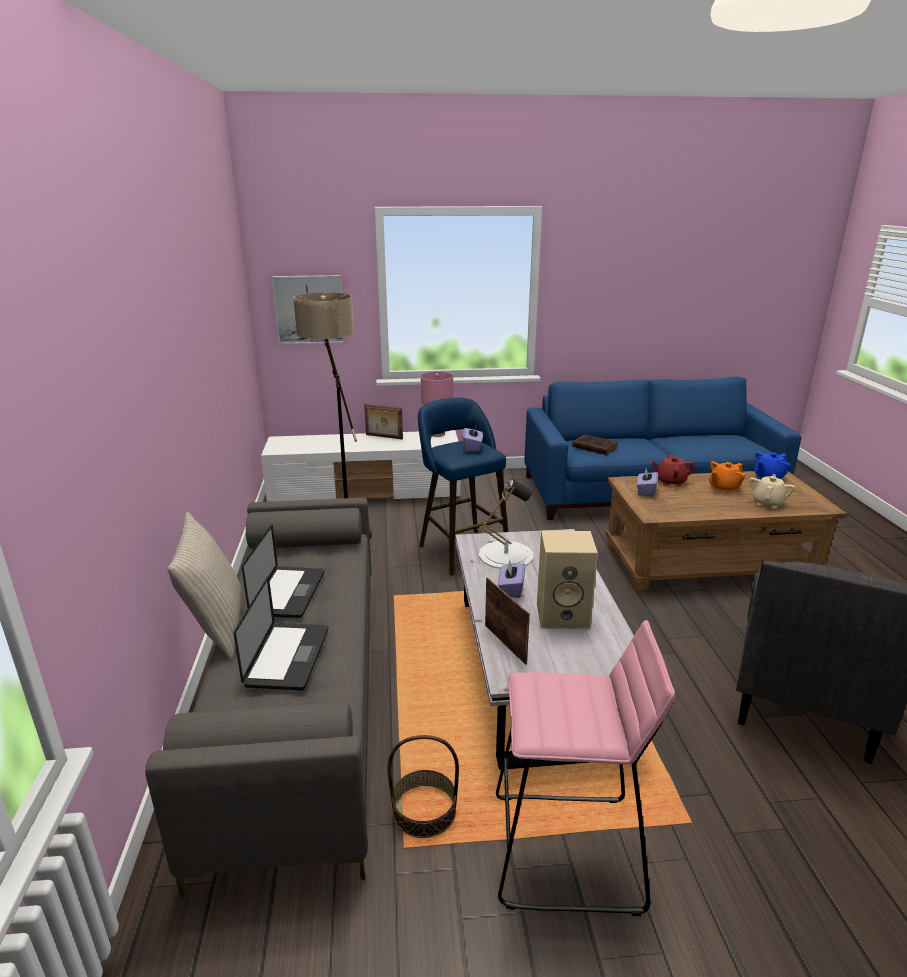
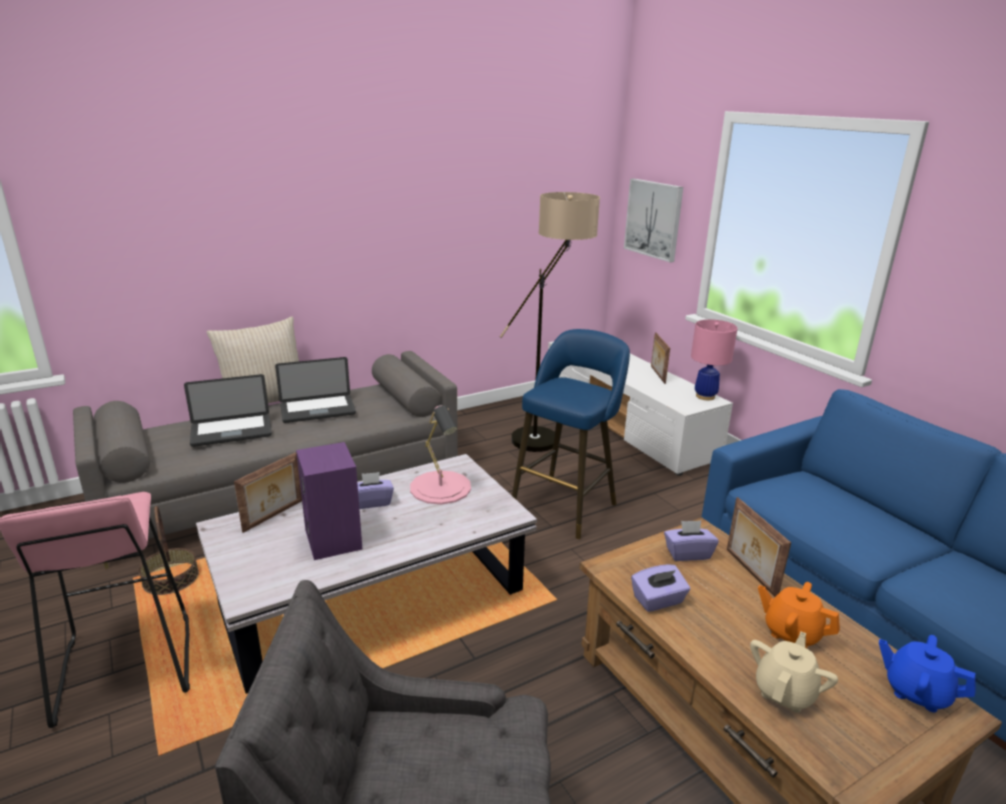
camera: 65 degrees right, 0 degrees up
purple tissue box [463,427,483,452] -> purple tissue box moved to [631,564,690,612]
white table lamp [479,479,533,569] -> pink table lamp [410,405,471,504]
beige speaker [537,531,598,629] -> purple speaker [296,442,362,560]
brown book [572,434,618,455] -> none
red teapot [651,455,694,486] -> picture frame [727,497,791,597]
beige teapot [749,474,796,509] -> beige teapot turned 60 degrees counterclockwise [750,632,838,713]

